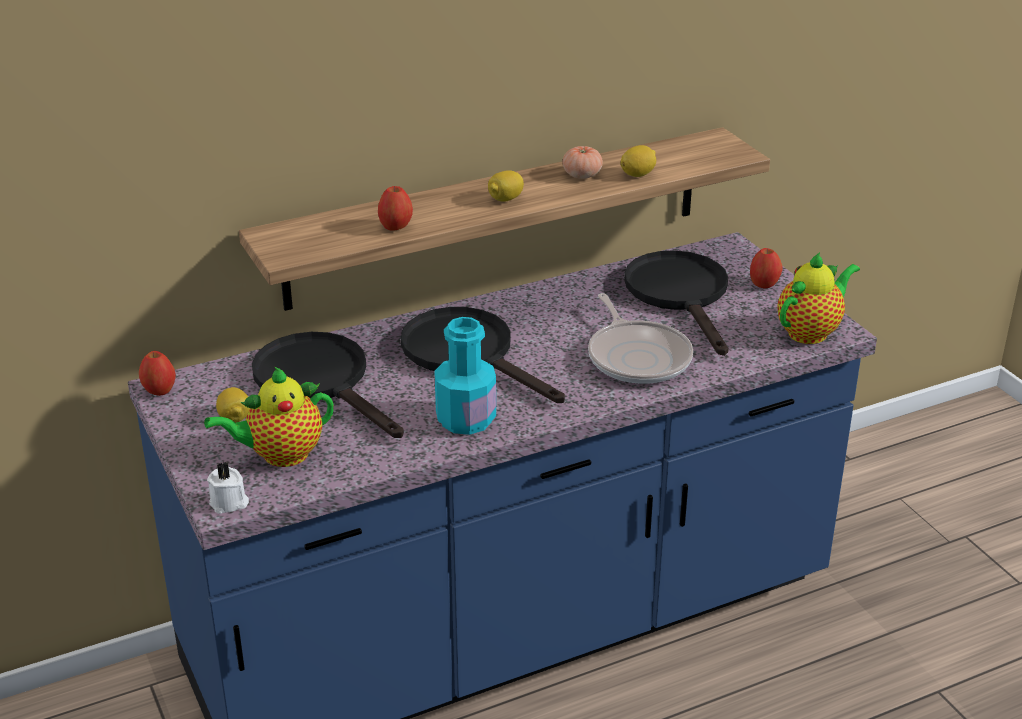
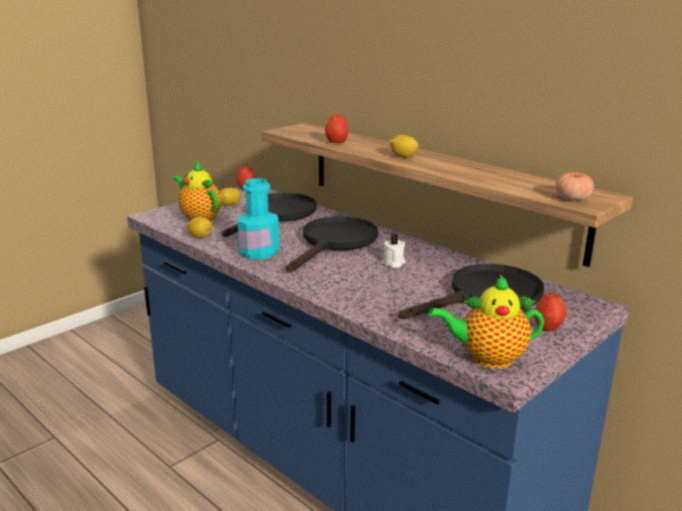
camera: 70 degrees right, 10 degrees down
white candle [207,462,249,514] -> white candle moved to [382,233,405,268]
tomato [562,146,603,179] -> tomato moved to [555,172,594,201]
frying pan [588,293,693,384] -> none
lemon [621,145,656,177] -> lemon moved to [188,217,212,238]
teapot [777,252,860,344] -> teapot turned 150 degrees clockwise [429,275,544,369]

